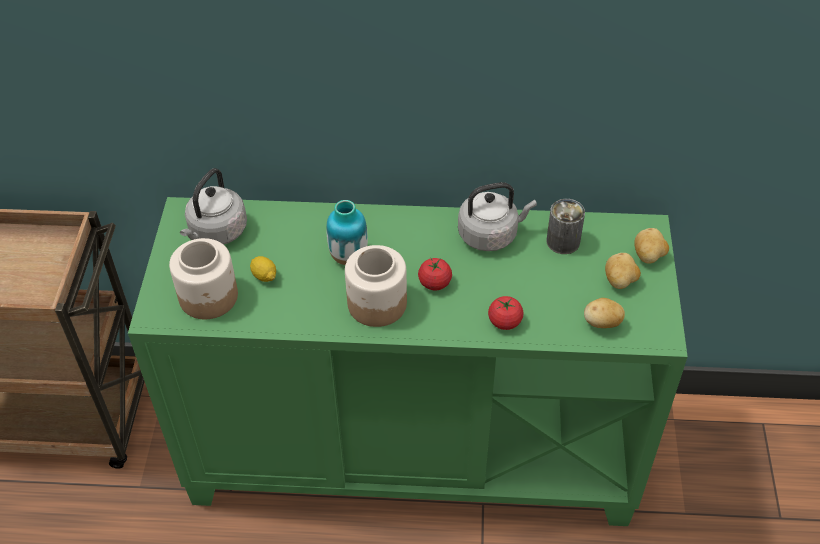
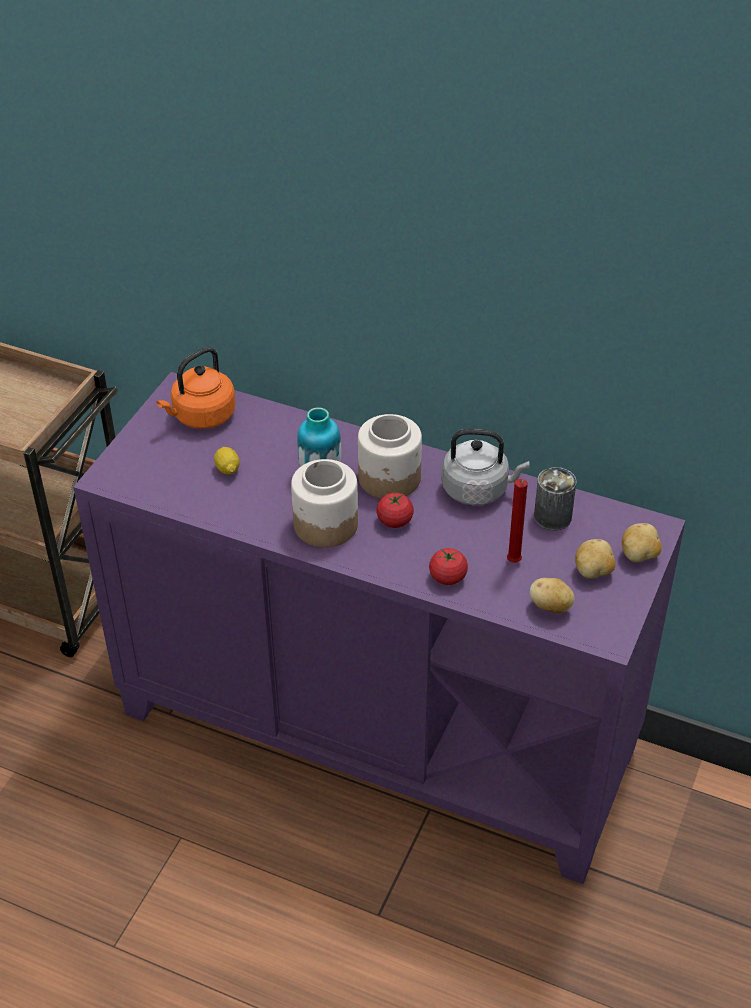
camera: 20 degrees right, 5 degrees down
green cabinet [128,197,688,526] -> purple cabinet [73,372,686,884]
jar [169,238,238,319] -> jar moved to [358,414,422,499]
grey kettle [180,168,247,244] -> orange kettle [156,347,236,429]
none -> red candle [507,479,528,563]

